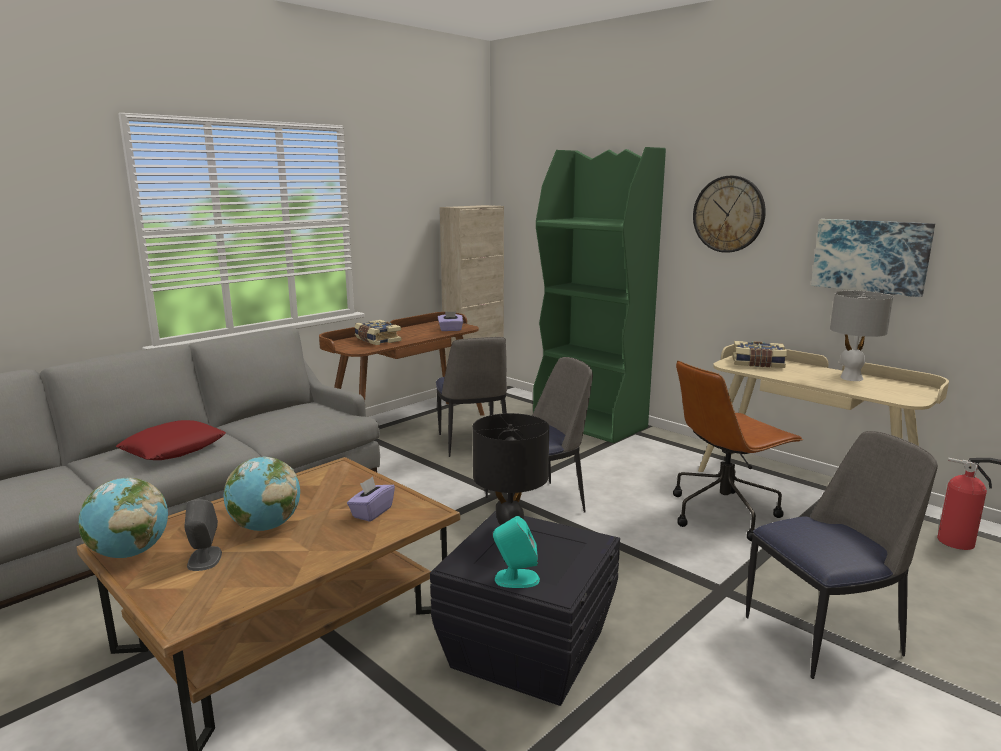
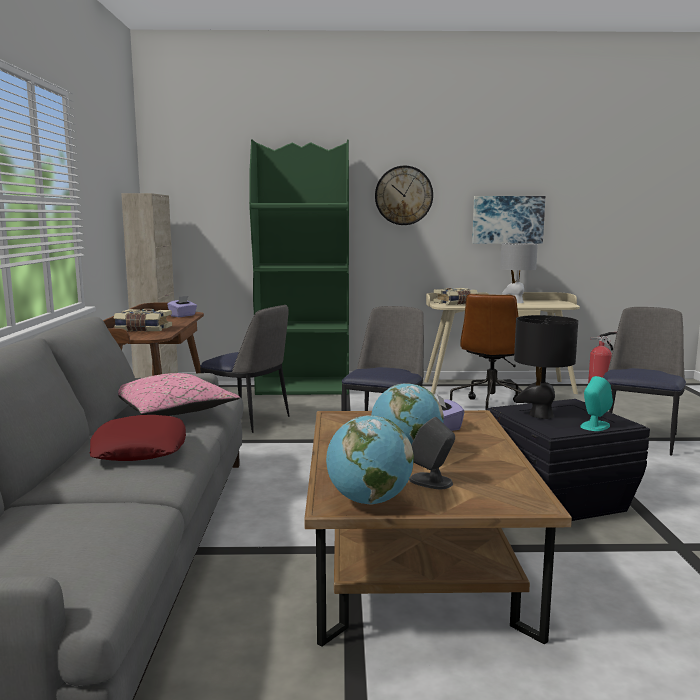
camera: 45 degrees left, 5 degrees down
none -> pink pillow [118,373,240,416]

